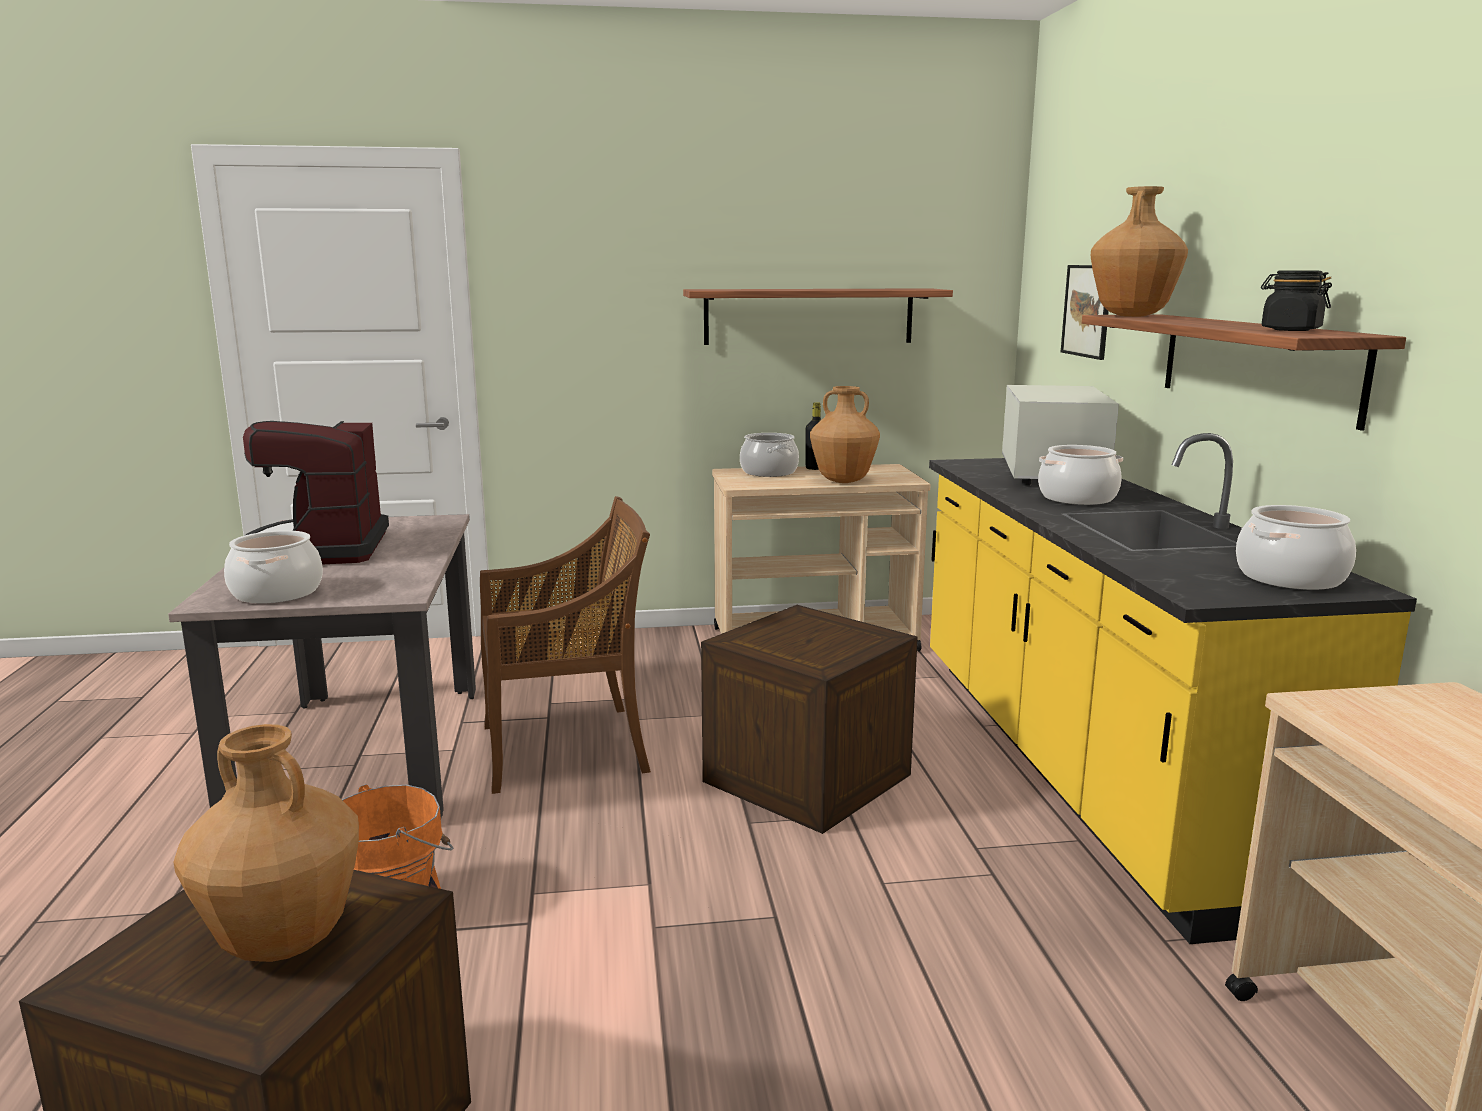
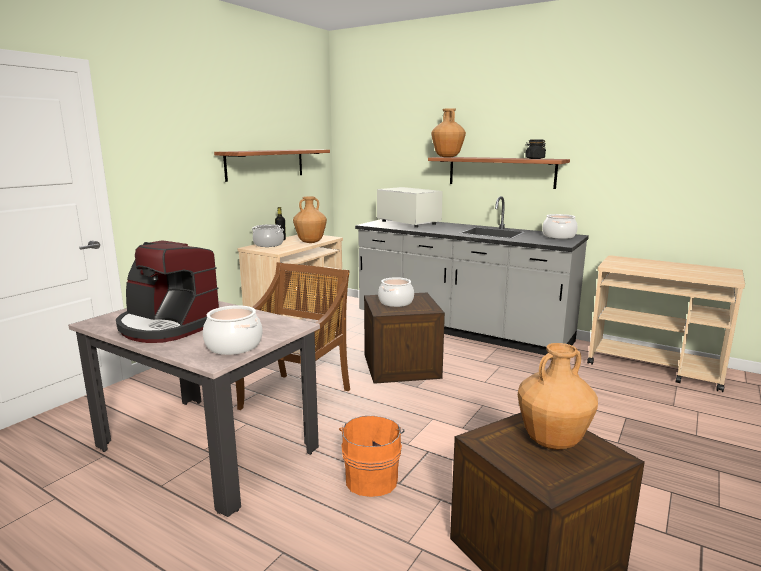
camera: 50 degrees left, 0 degrees up
yellow counter [929,433,1417,944] -> grey counter [355,196,589,355]
cooking pot [1038,445,1123,505] -> cooking pot moved to [378,277,414,307]
picture [1061,265,1109,360] -> none

